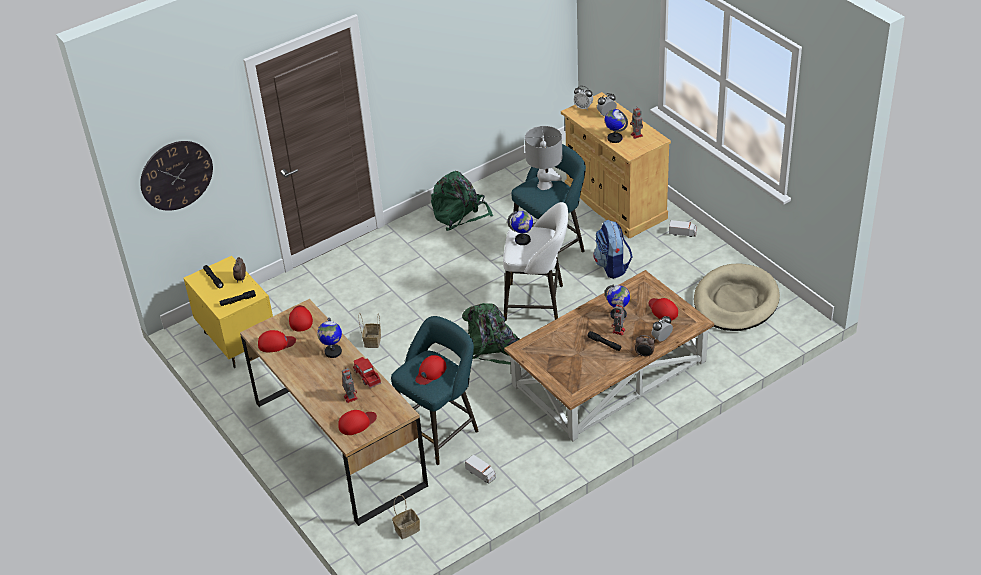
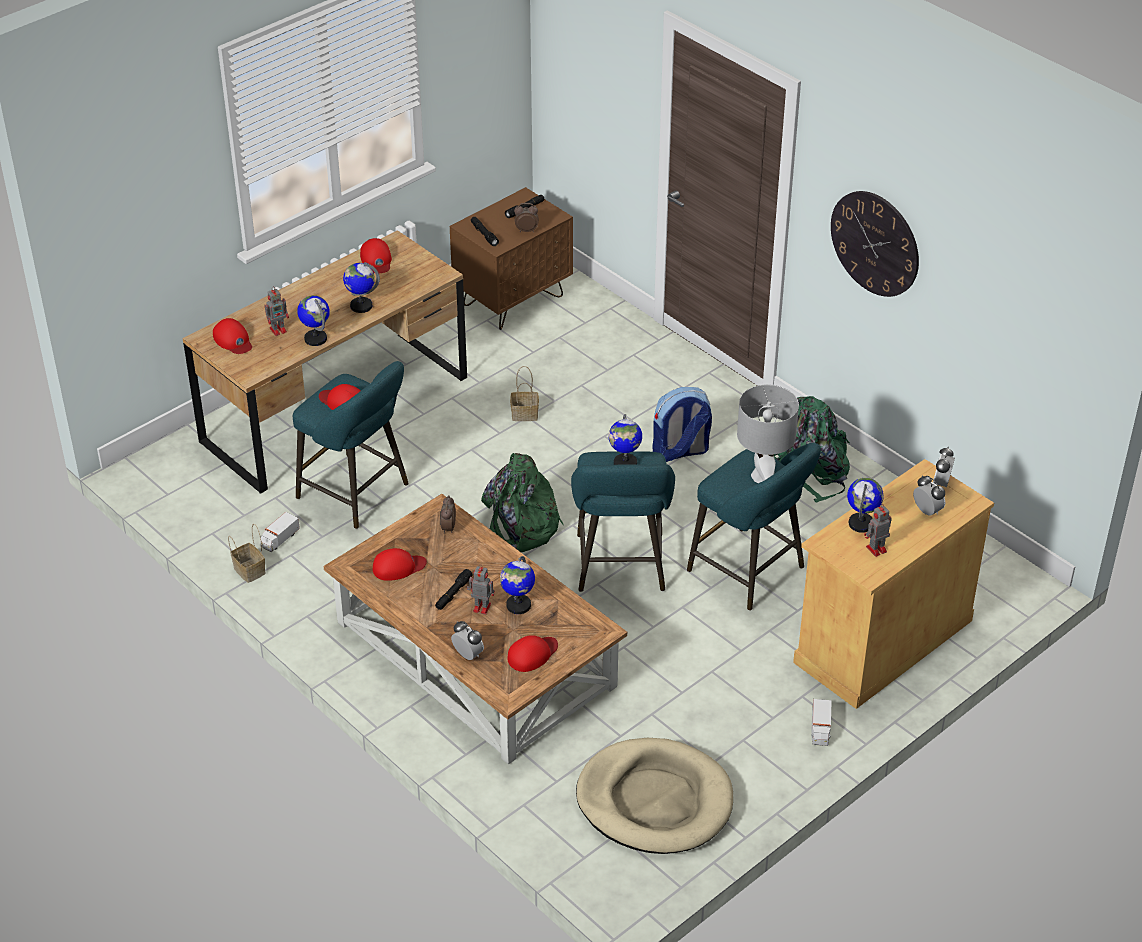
camera: 80 degrees right, 0 degrees up
wall clock [140,141,213,211] -> wall clock moved to [831,191,919,297]
yellow nightstand [183,256,273,368] -> brown nightstand [450,187,573,330]
red cap [289,305,313,332] -> red cap moved to [373,548,427,581]
toy truck [353,357,382,388] -> globe [297,295,330,346]
basket [392,495,420,539] -> basket moved to [228,524,266,583]
white stool [503,202,568,321] -> turquoise stool [571,451,675,592]
backpack [594,220,633,279] -> backpack moved to [652,387,712,462]
alarm clock [635,335,655,357] -> alarm clock moved to [440,495,456,534]

